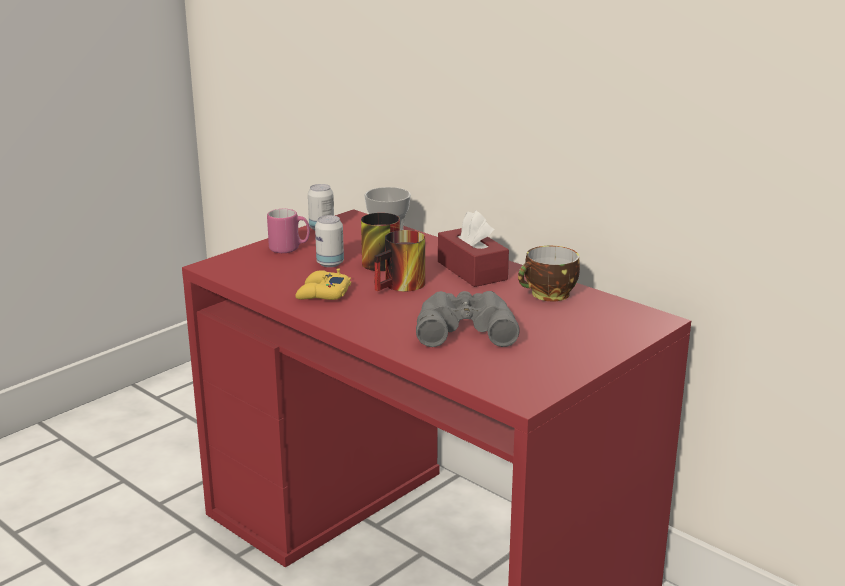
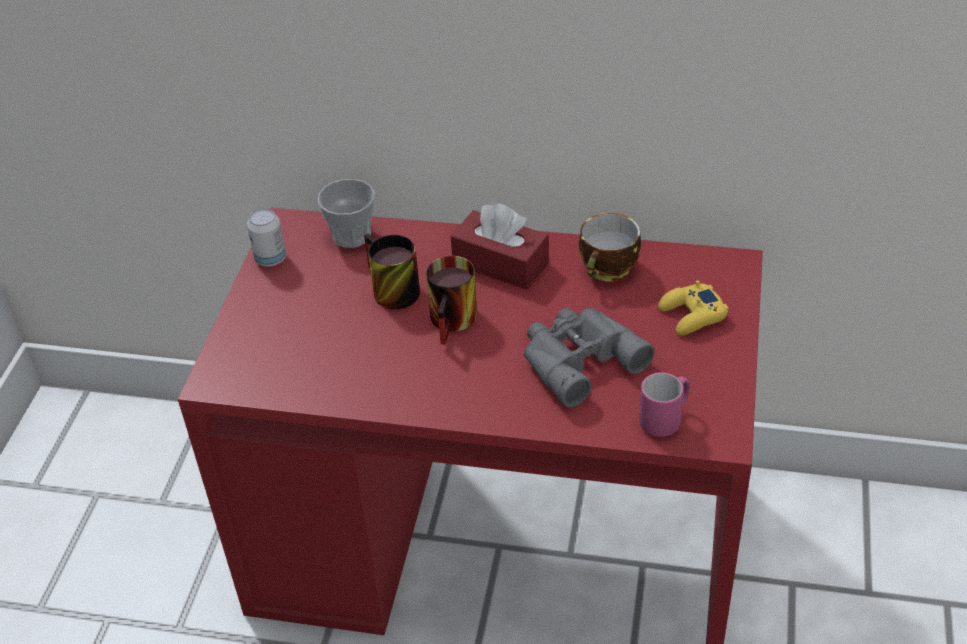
camera: 30 degrees left, 20 degrees up
pink mug [267,209,310,253] -> pink mug moved to [639,372,690,437]
yellow game controller [296,268,351,300] -> yellow game controller moved to [658,280,729,335]
can [315,215,344,267] -> none

